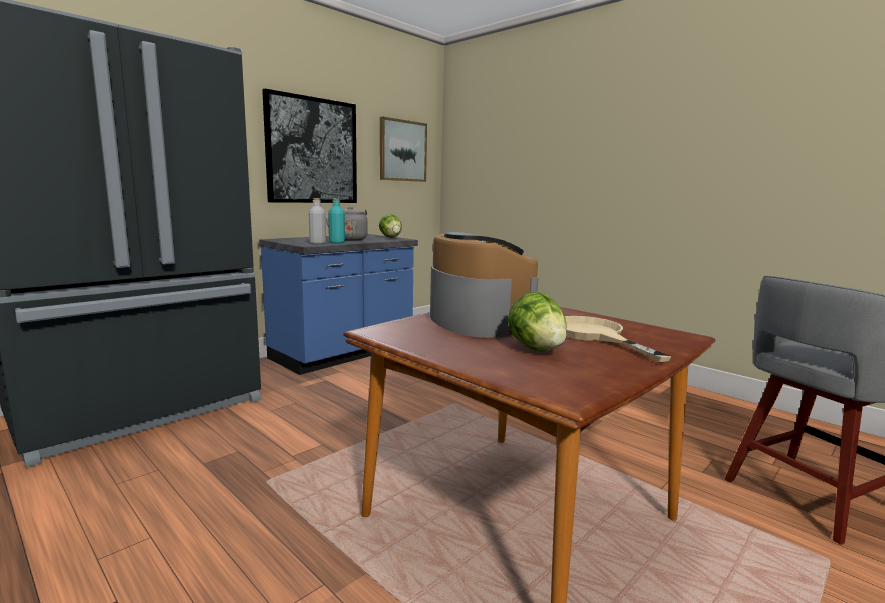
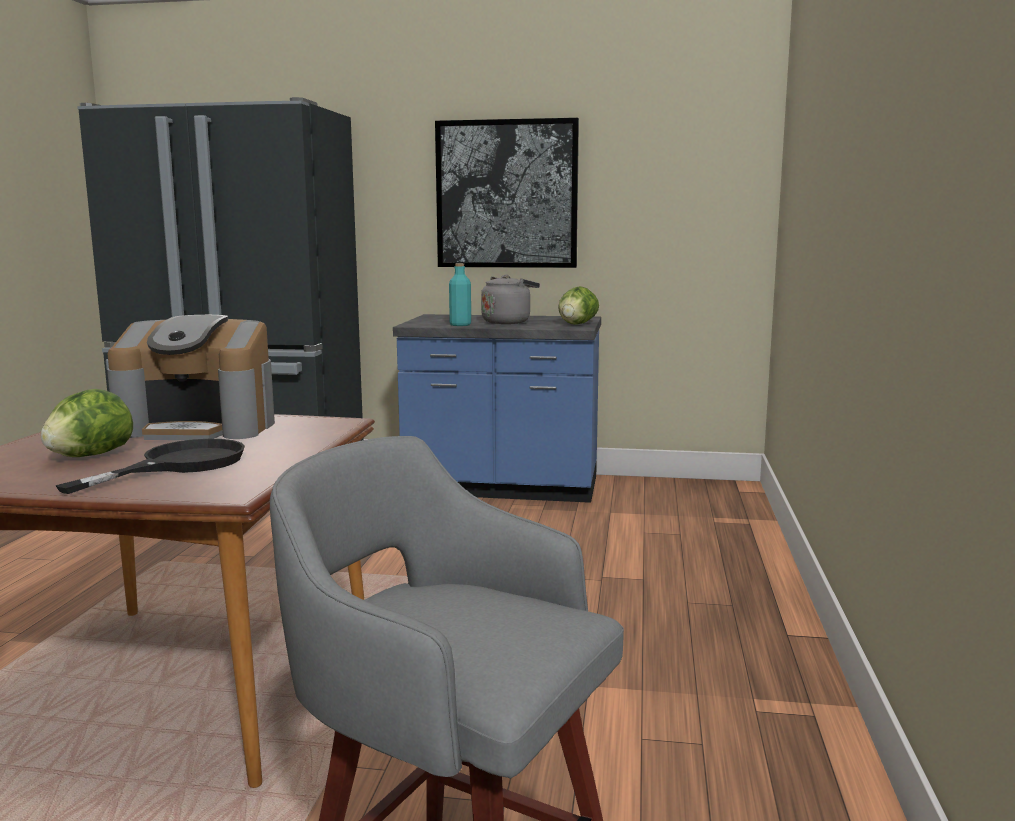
camera: 55 degrees right, 0 degrees up
grey bottle [309,198,326,244] -> none
picture [380,117,427,182] -> none
coffee machine [430,232,539,338] -> coffee machine turned 60 degrees clockwise [107,315,275,440]
beige frying pan [565,316,672,362] -> black frying pan [55,439,245,494]

